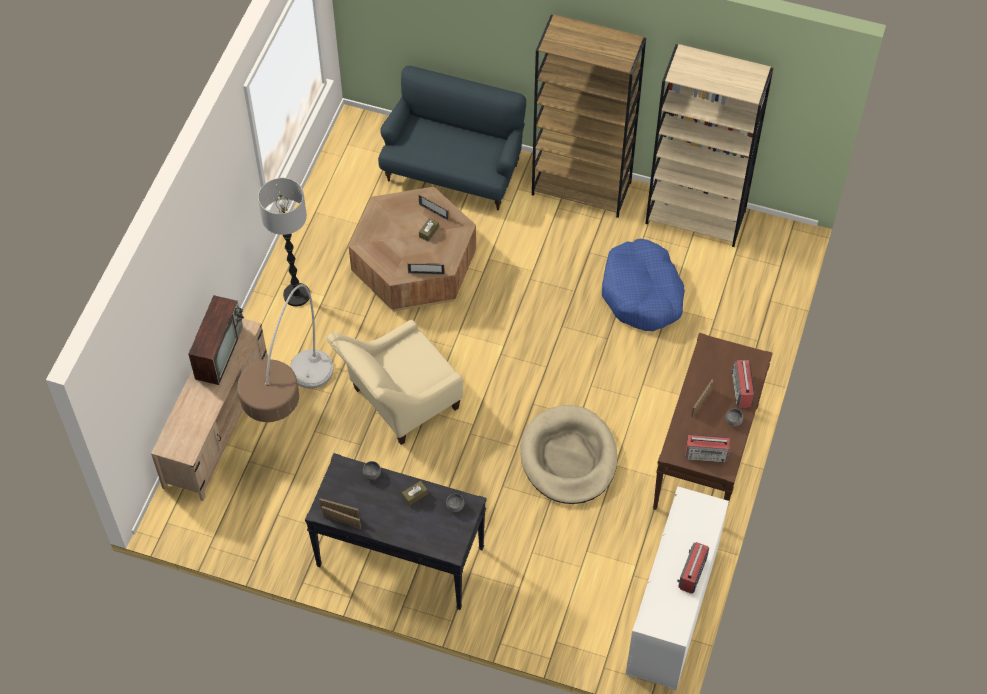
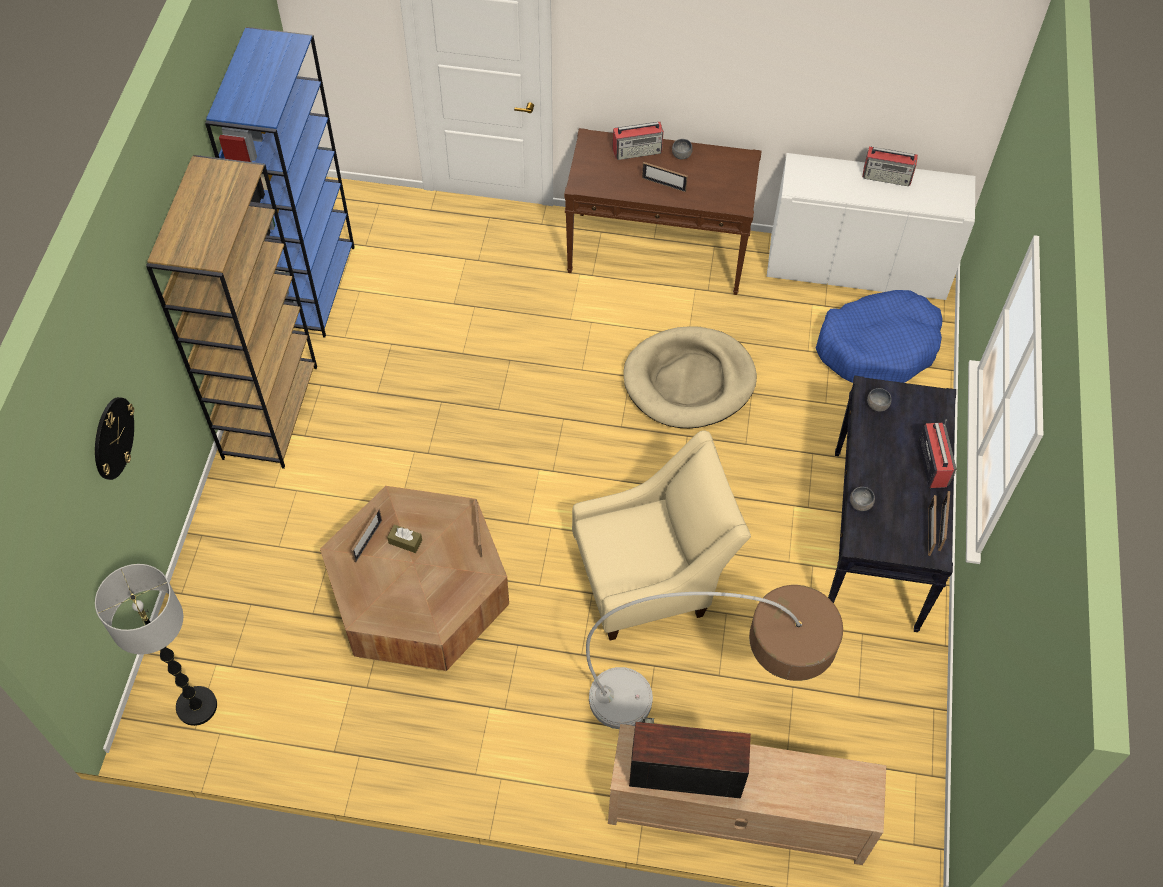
camera: 100 degrees left, 0 degrees up
floor lamp [258,178,310,307] -> floor lamp moved to [95,564,217,726]
beige armchair [327,320,463,445] -> beige armchair turned 60 degrees counterclockwise [572,430,751,641]
blue sofa [378,66,526,210] -> none
brown tissue box [402,481,428,506] -> none
blue dog bed [602,239,685,331] -> blue dog bed moved to [816,290,943,383]
beige bookcase [645,44,773,247] -> blue bookcase [205,27,355,337]
radio [686,434,730,463] -> radio moved to [918,419,957,488]
none -> wall clock [95,397,134,480]

